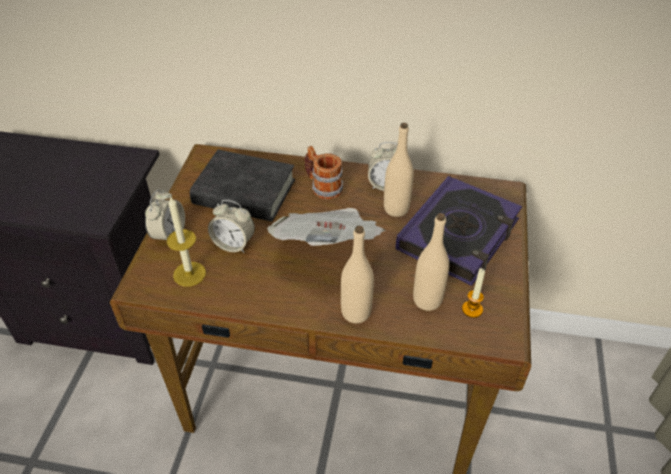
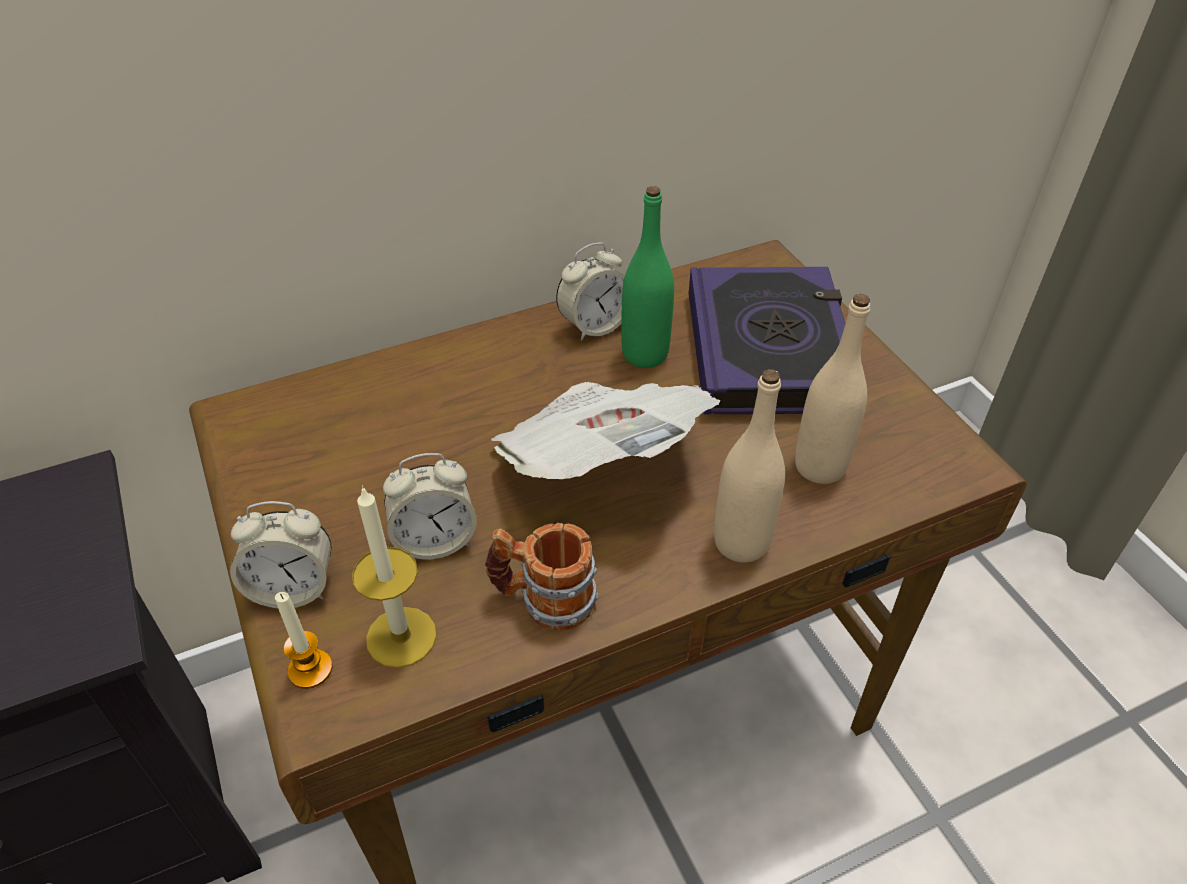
camera: 35 degrees left, 0 degrees up
alarm clock [145,189,185,240] -> alarm clock turned 105 degrees clockwise [230,501,332,608]
black book [190,149,295,221] -> none
mug [304,146,343,200] -> mug moved to [485,523,599,631]
beige bottle [384,123,414,217] -> green bottle [621,186,674,368]
candle [462,268,485,318] -> candle moved to [275,592,332,689]

